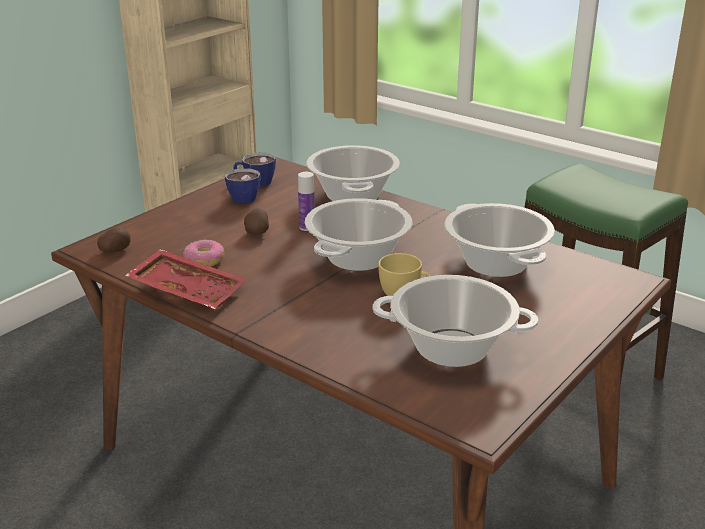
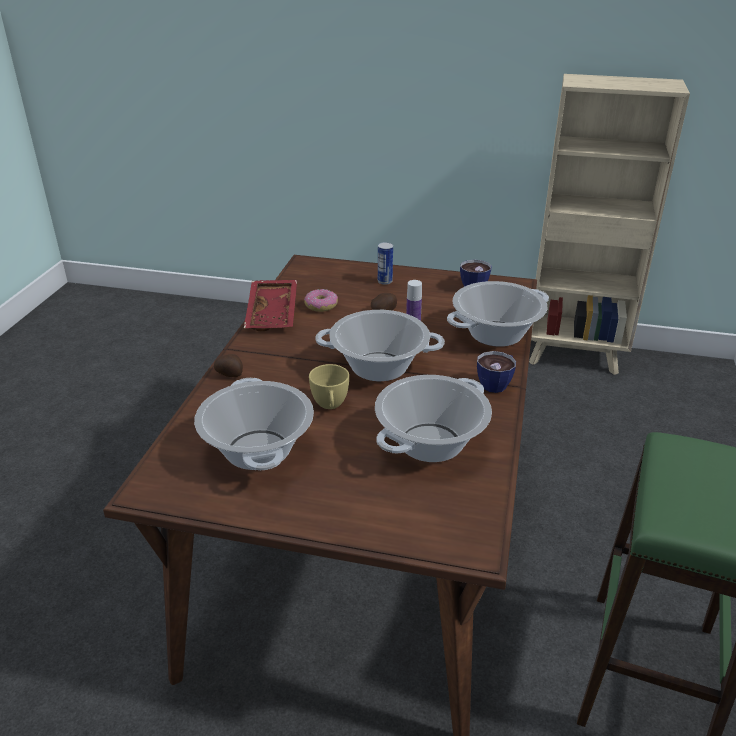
camera: 65 degrees right, 5 degrees up
potato [97,228,131,253] -> potato moved to [214,354,243,377]
cup [224,168,260,204] -> cup moved to [477,351,516,393]
none -> can [378,242,393,285]

